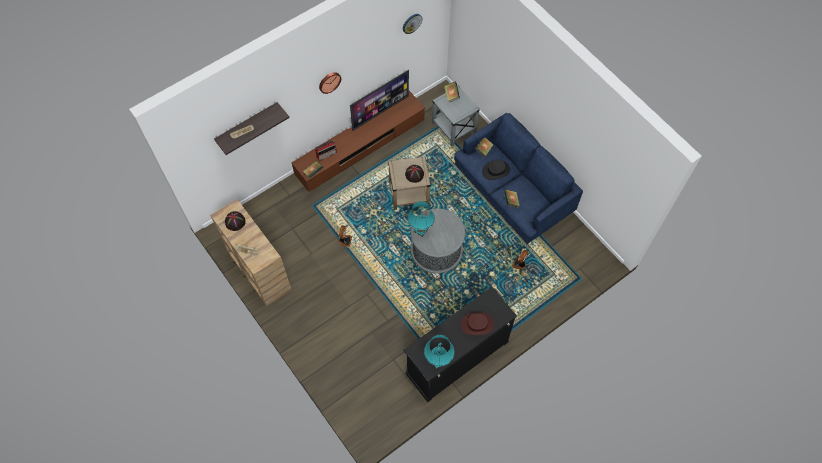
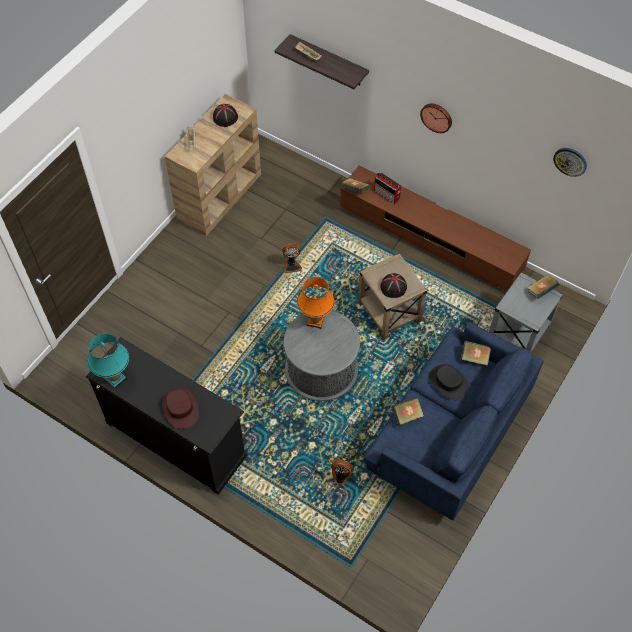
camera: 70 degrees right, 5 degrees down
television [350,70,409,131] -> none
turquoise table lamp [408,201,435,237] -> orange table lamp [297,277,335,329]

